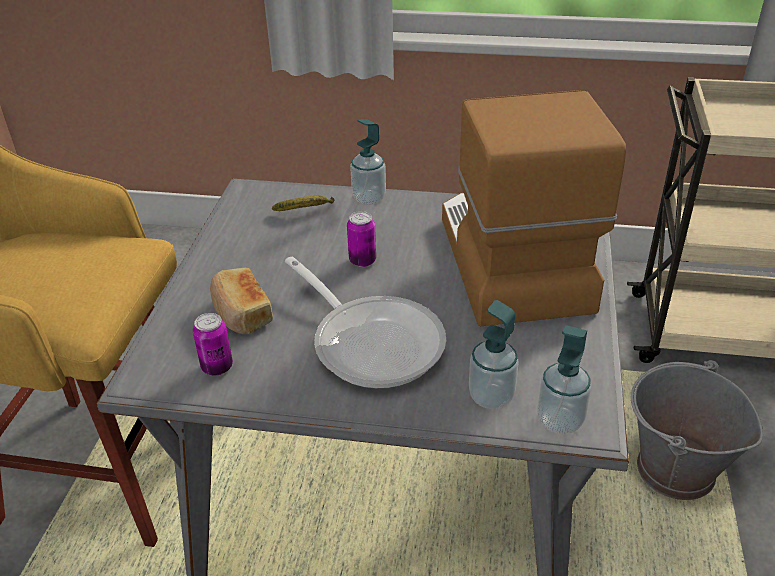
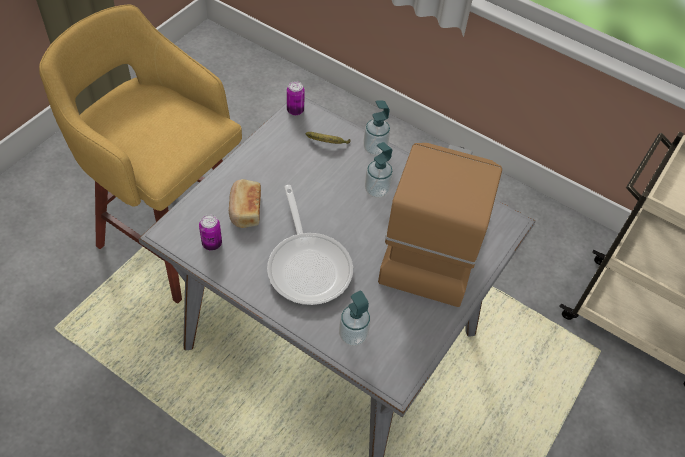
camera: 20 degrees right, 15 degrees up
can [347,211,376,267] -> can moved to [287,81,305,115]
soap dispenser [537,325,591,434] -> soap dispenser moved to [365,142,393,198]
grey bucket [631,360,763,500] -> none

